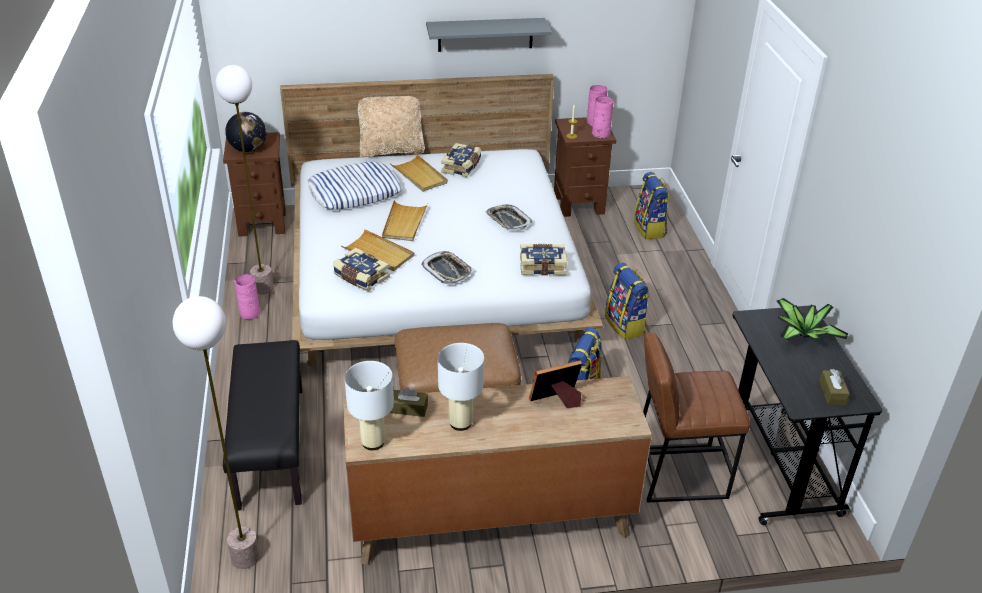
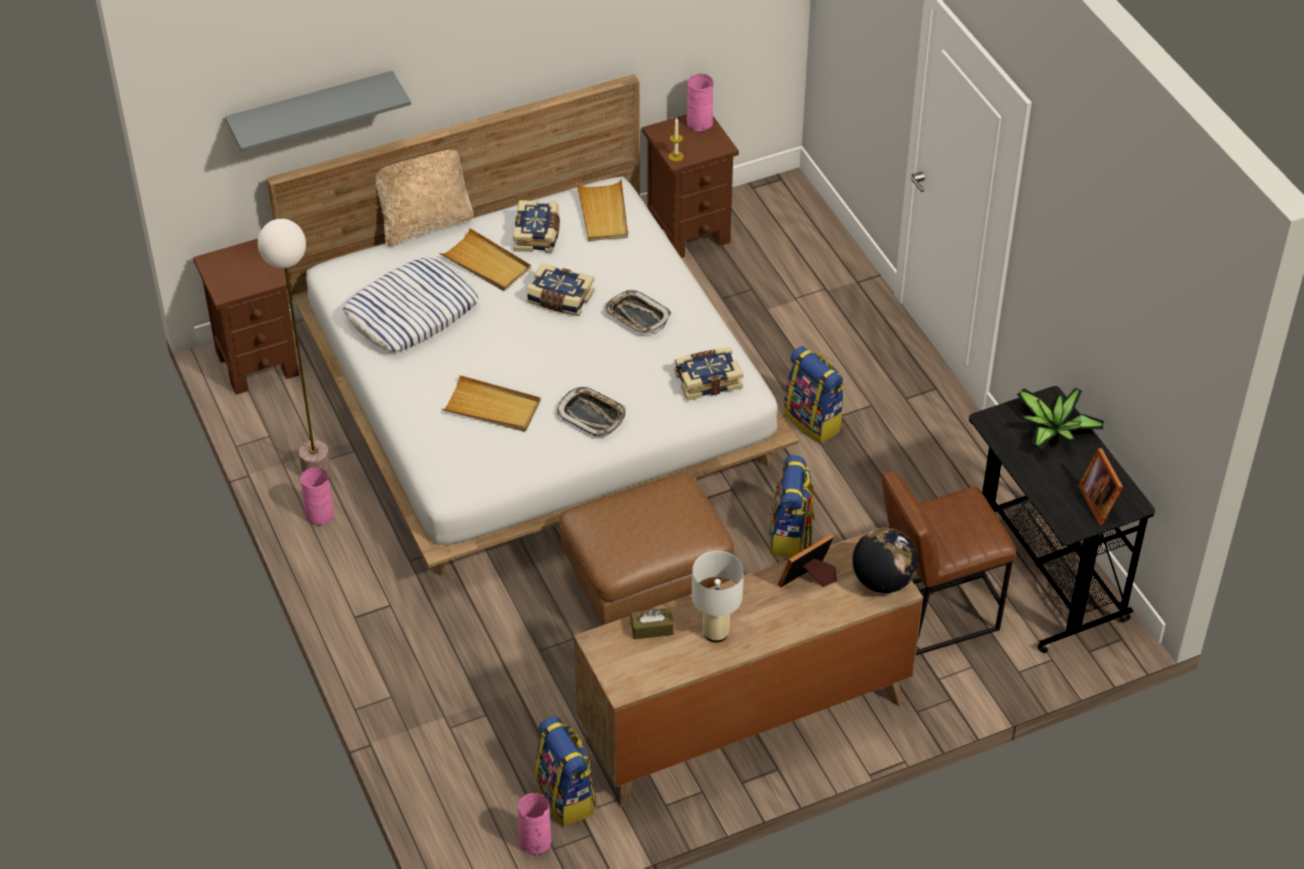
camera: 15 degrees left, 10 degrees up
floor lamp [173,296,260,569] -> none
black bench [223,340,302,511] -> none
globe [225,112,266,152] -> globe moved to [852,528,918,593]
book [333,248,390,291] -> book moved to [526,263,594,316]
white table lamp [345,361,394,450] -> none
beige tray [382,200,428,241] -> beige tray moved to [576,179,628,241]
grey shelf [426,18,552,52] -> grey shelf moved to [225,71,411,152]
pink vase [592,96,614,139] -> pink vase moved to [518,793,551,855]
backpack [634,172,669,240] -> backpack moved to [535,716,597,827]
brown tissue box [819,369,850,405] -> picture frame [1078,448,1123,524]

